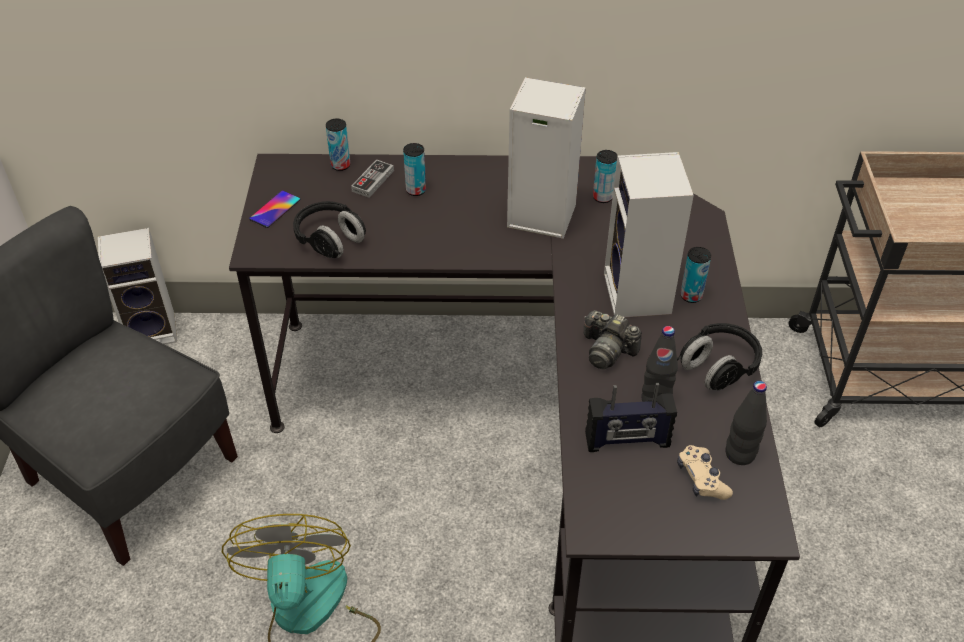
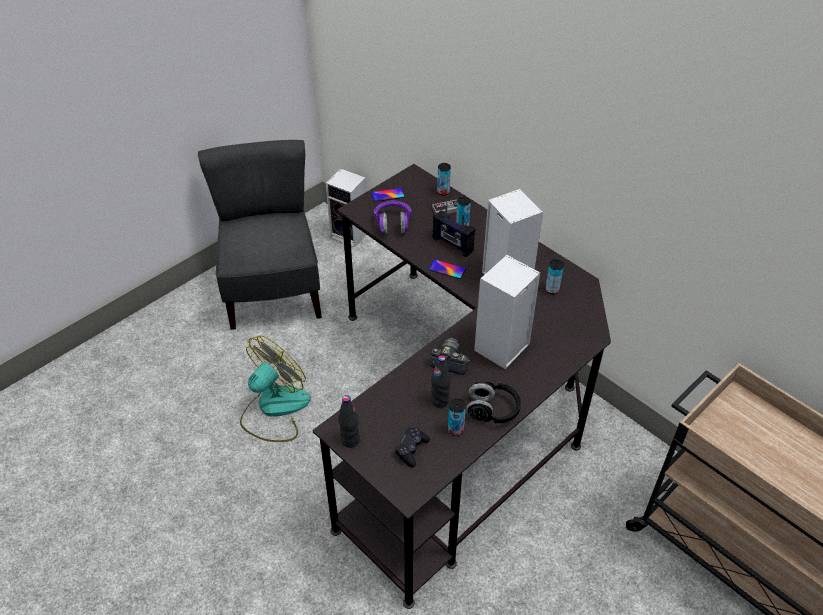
camera: 45 degrees right, 0 degrees up
black headphones [293,201,366,258] -> purple headphones [374,201,412,235]
camera [584,310,642,369] -> camera turned 120 degrees clockwise [430,338,470,375]
radio [585,383,677,452] -> radio moved to [433,205,475,257]
beige game controller [677,445,733,500] -> black game controller [395,428,430,467]
can [680,247,711,303] -> can moved to [448,399,466,436]
black bottle [725,381,767,465] -> black bottle moved to [338,395,360,448]
none -> phone [429,259,466,279]

